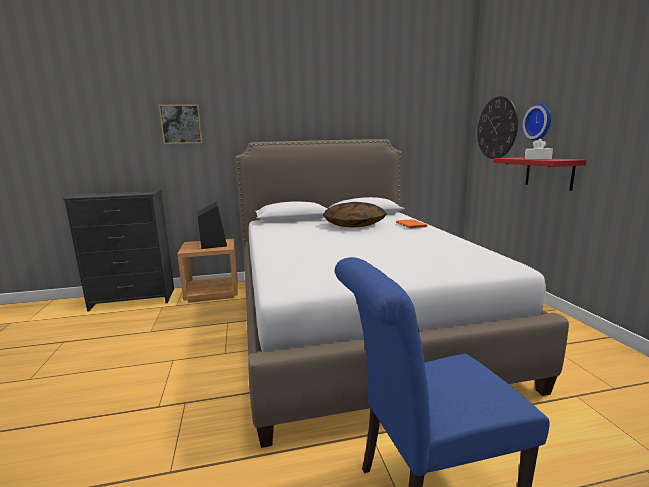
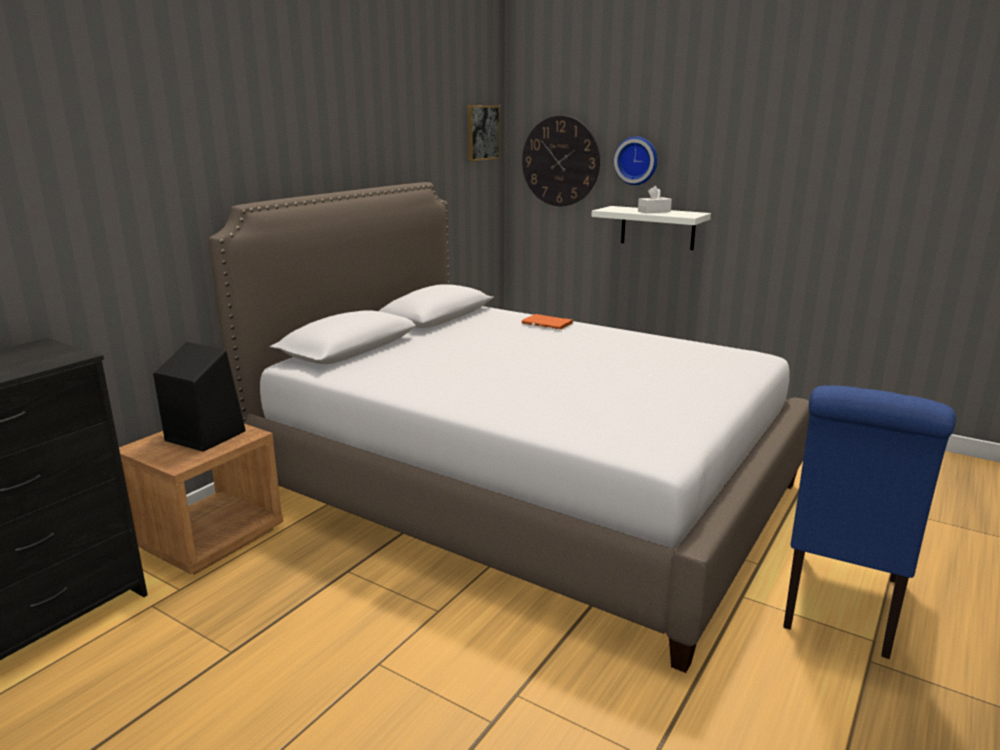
camera: 45 degrees left, 5 degrees up
picture [159,104,203,144] -> picture moved to [468,105,500,161]
pillow [323,202,387,228] -> none
red shelf [494,157,587,191] -> white shelf [591,206,711,250]

